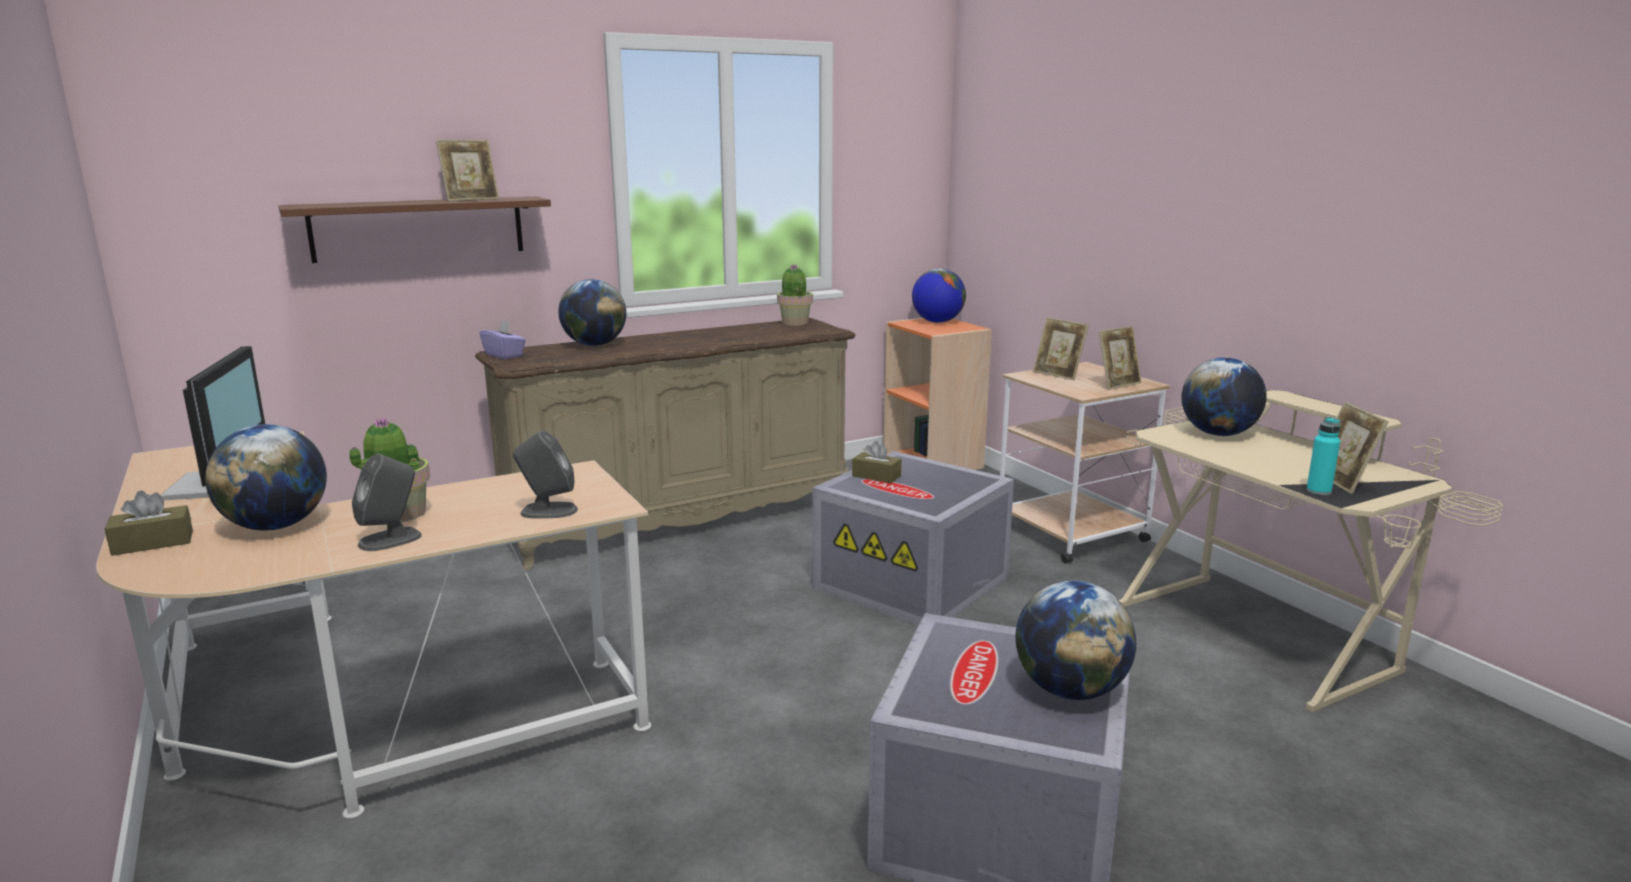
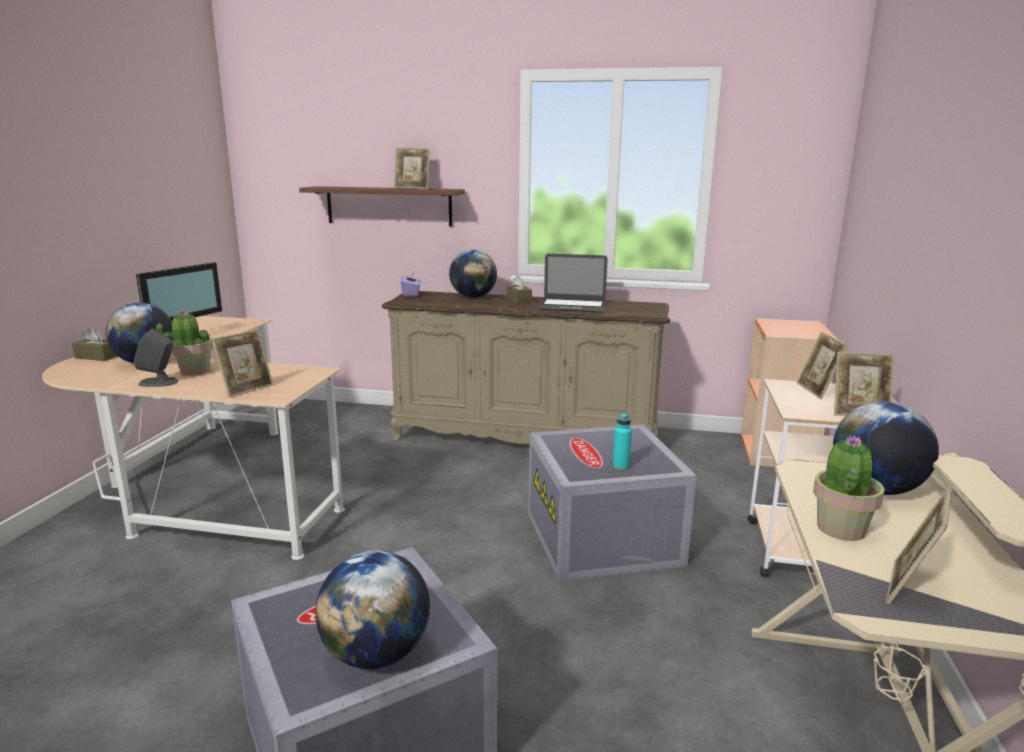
camera: 40 degrees right, 0 degrees up
grey speaker [513,430,578,519] -> picture frame [212,330,274,398]
potted plant [777,264,813,326] -> potted plant moved to [813,435,885,541]
brown tissue box [852,441,902,483] -> brown tissue box moved to [507,275,532,304]
globe [912,268,966,323] -> none
turquoise bottle [1306,417,1340,495] -> turquoise bottle moved to [613,413,632,470]
none -> laptop [538,254,608,313]

